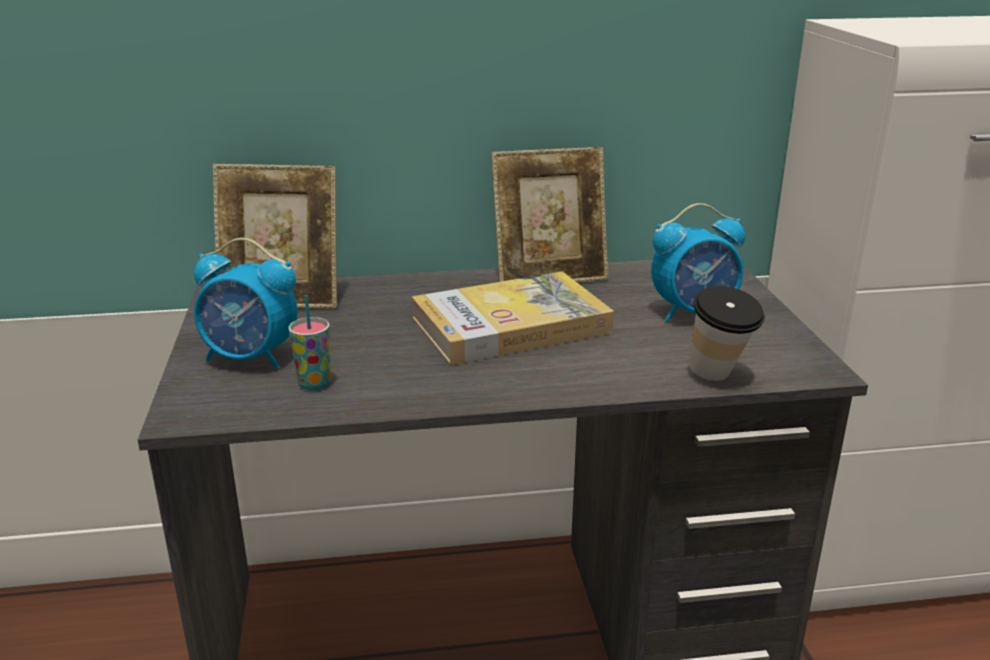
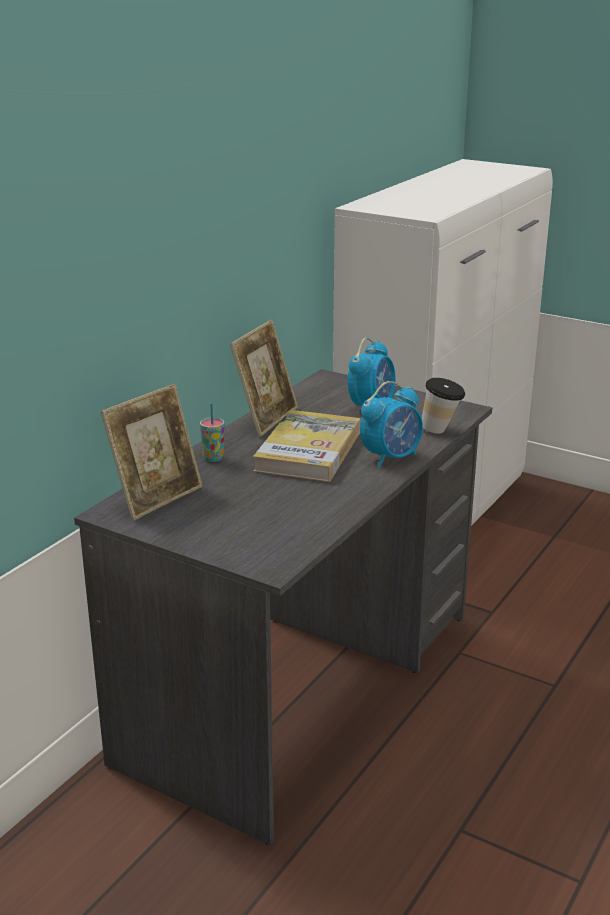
camera: 50 degrees left, 0 degrees up
alarm clock [194,238,297,369] -> alarm clock moved to [360,381,423,468]
cup [289,295,331,390] -> cup moved to [200,404,224,462]

